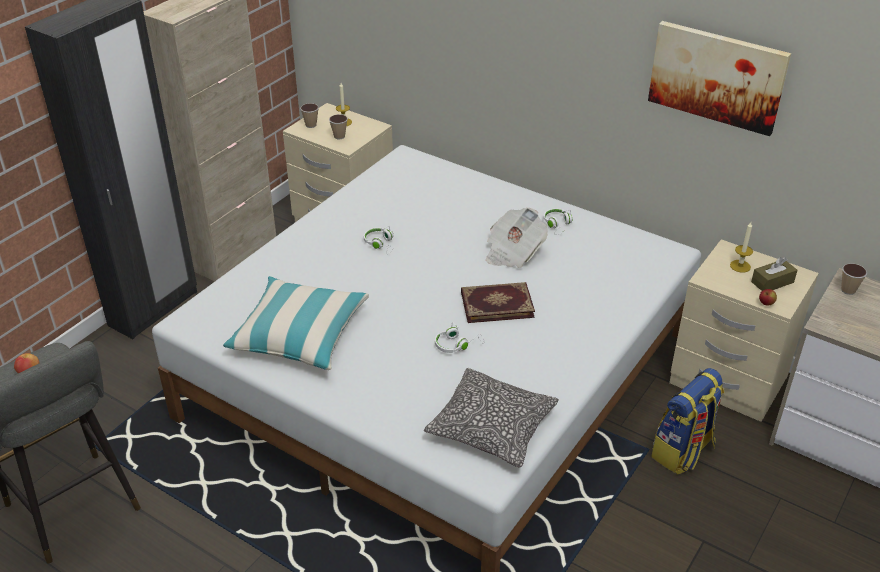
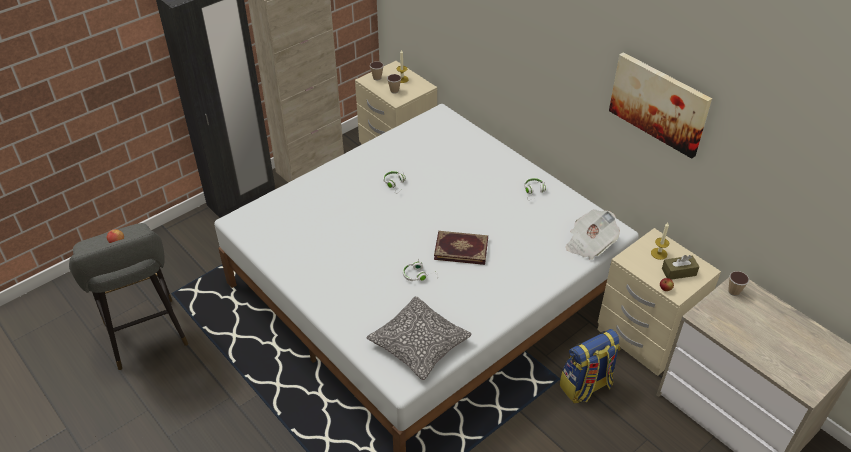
camera: 15 degrees right, 5 degrees up
pillow [223,276,369,370] -> none
newspaper [486,208,548,268] -> newspaper moved to [566,209,620,260]

